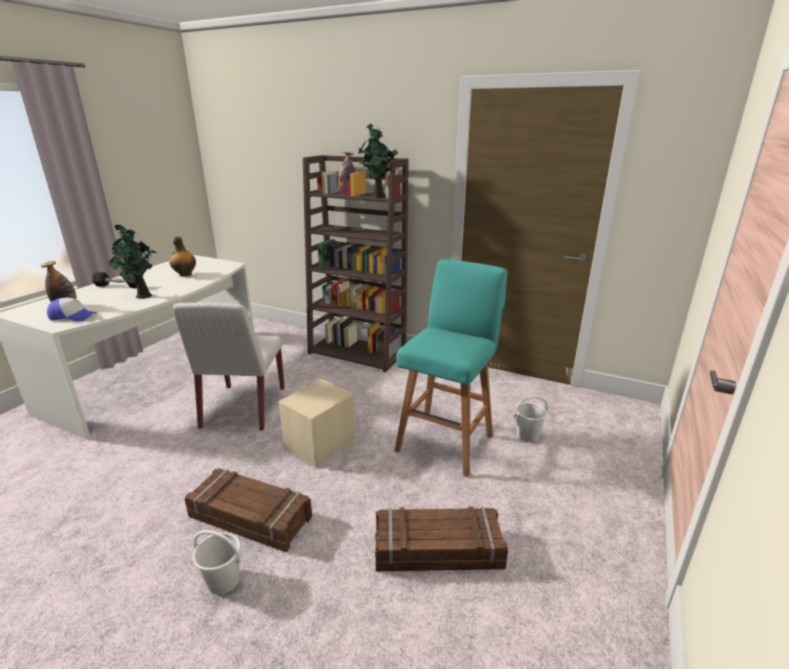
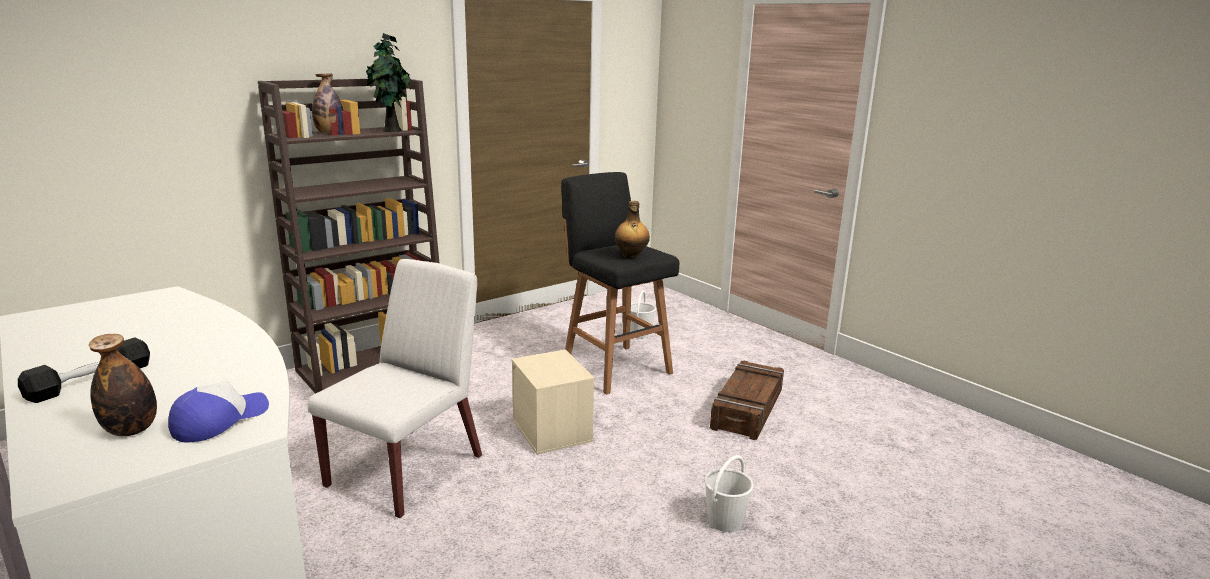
camera: 65 degrees left, 5 degrees down
potted plant [108,224,157,299] -> none
bottle [169,237,196,277] -> bottle moved to [615,201,650,258]
white chair [173,302,285,431] -> white chair turned 90 degrees counterclockwise [308,259,482,518]
crate [184,468,312,552] -> none
turquoise stool [395,259,507,477] -> black stool [561,172,679,394]

